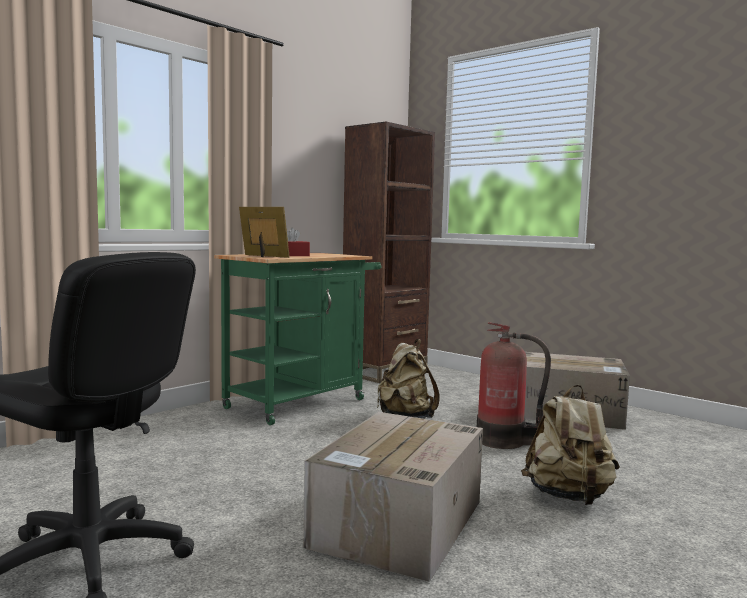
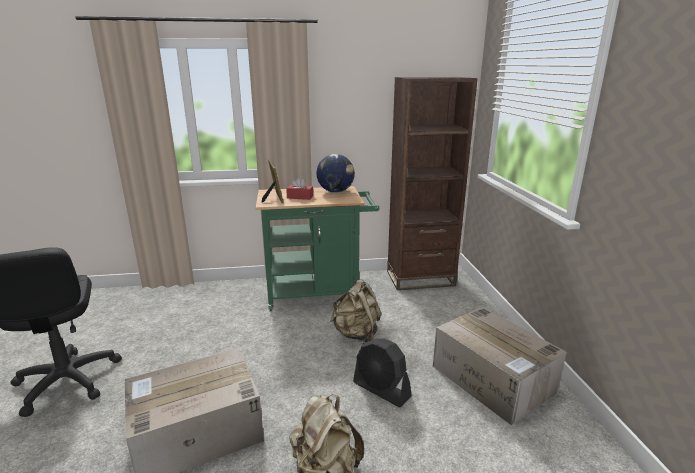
camera: 40 degrees right, 15 degrees up
fire extinguisher [477,322,551,449] -> black fan [353,338,411,407]
none -> globe [317,154,355,193]

